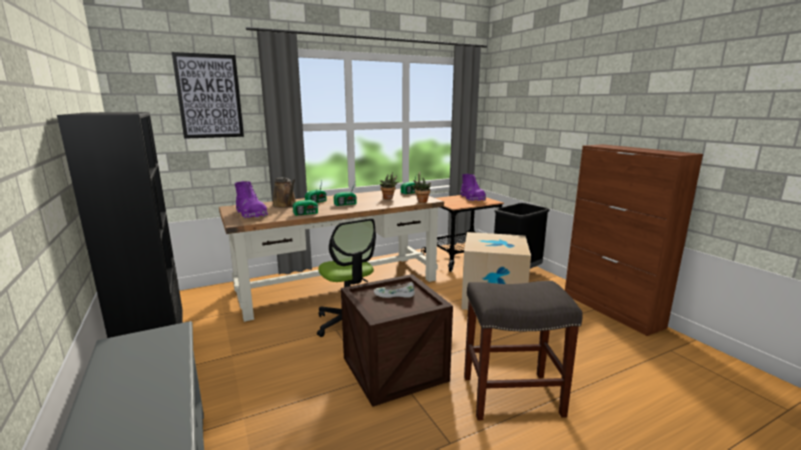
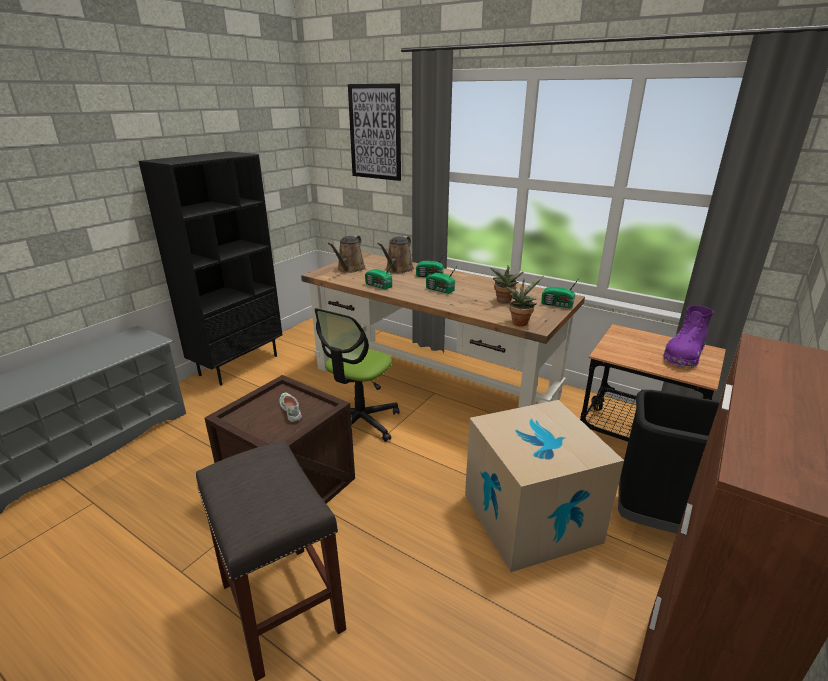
camera: 60 degrees right, 10 degrees up
purple boot [235,181,268,218] -> brown watering can [328,235,366,273]

